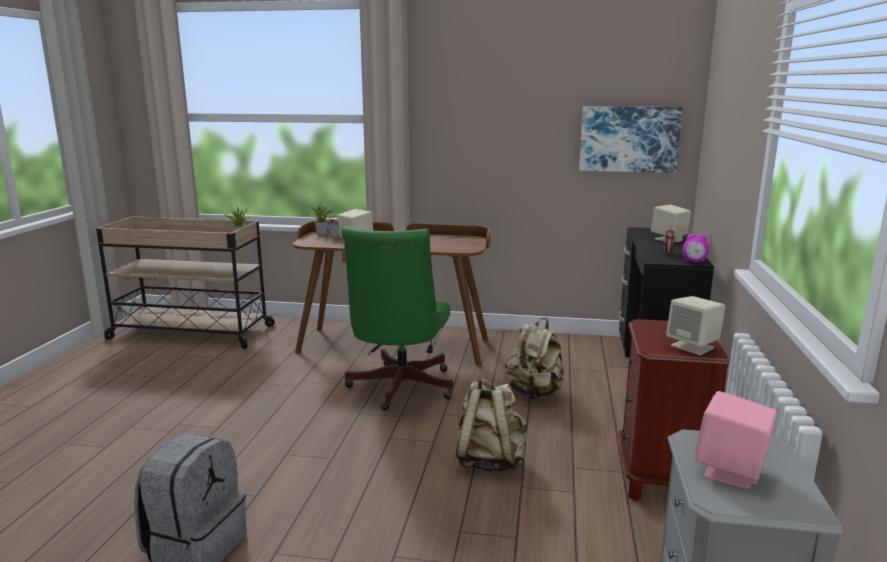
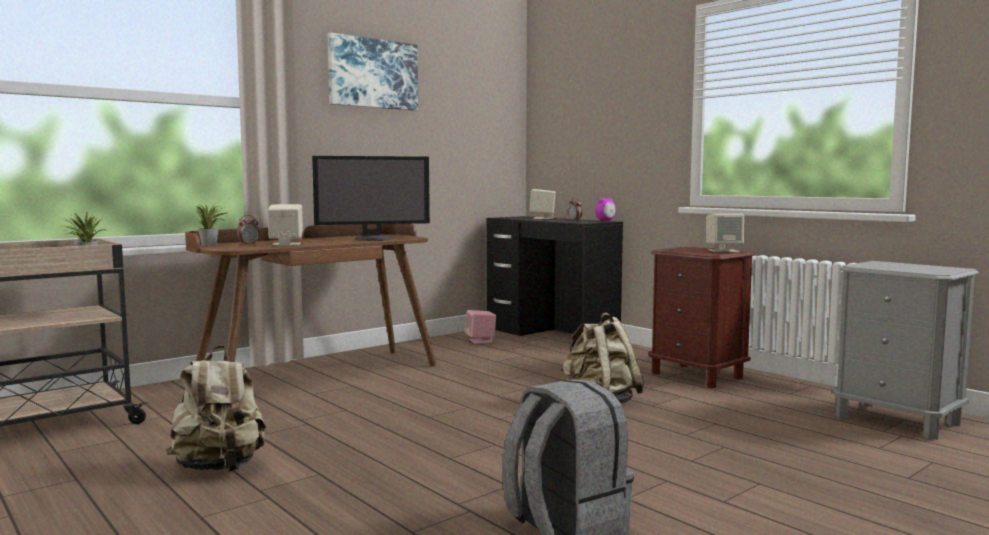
camera: 50 degrees left, 10 degrees down
green office chair [341,226,453,411] -> none
beige backpack [505,318,564,399] -> beige backpack moved to [166,345,266,472]
picture [579,106,683,173] -> picture moved to [328,33,418,110]
pink speaker [695,391,777,489] -> pink speaker moved to [465,310,496,344]
none -> monitor [312,156,430,241]

